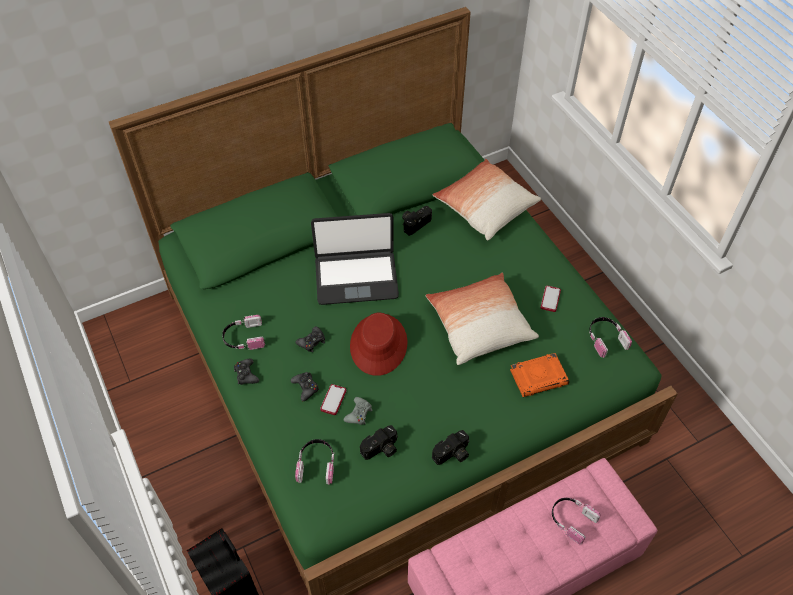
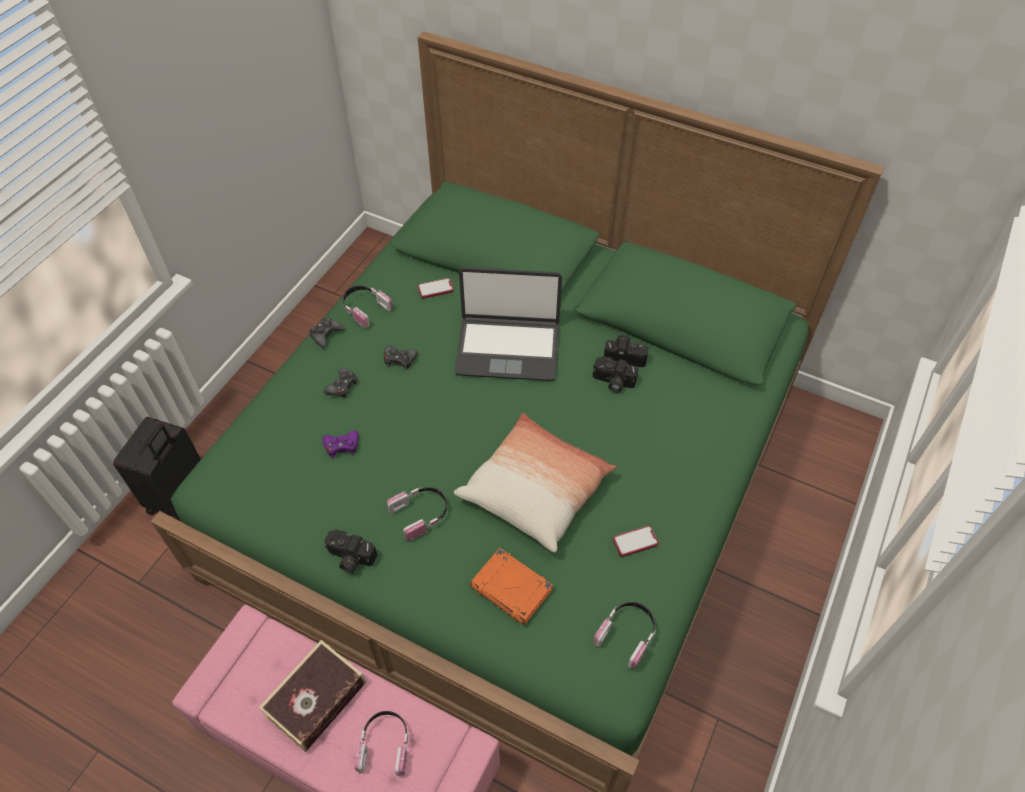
camera: 55 degrees right, 0 degrees up
headphones [295,439,334,485] -> headphones moved to [387,487,447,541]
laptop [311,213,399,305] -> laptop turned 45 degrees counterclockwise [455,267,562,381]
phone [320,384,346,415] -> phone moved to [418,278,454,299]
grey game controller [344,397,372,425] -> purple game controller [322,431,359,458]
red hat [350,313,407,376] -> none
camera [360,425,398,460] -> camera moved to [593,356,639,393]
pillow [433,159,541,241] -> none
none -> book [259,640,366,752]

